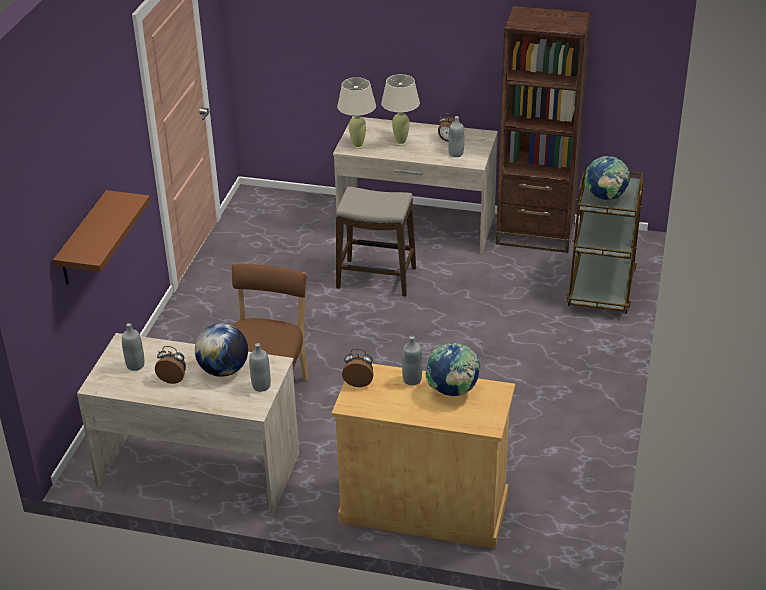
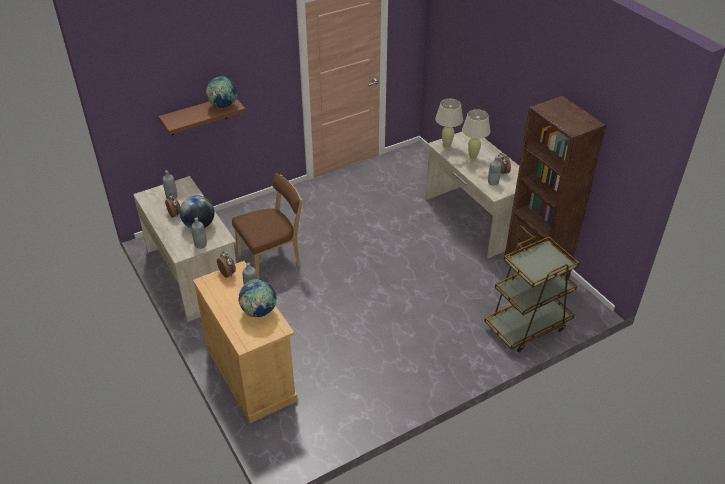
camera: 45 degrees right, 5 degrees up
stool [336,187,416,297] -> none
globe [584,156,630,200] -> globe moved to [206,76,237,108]

